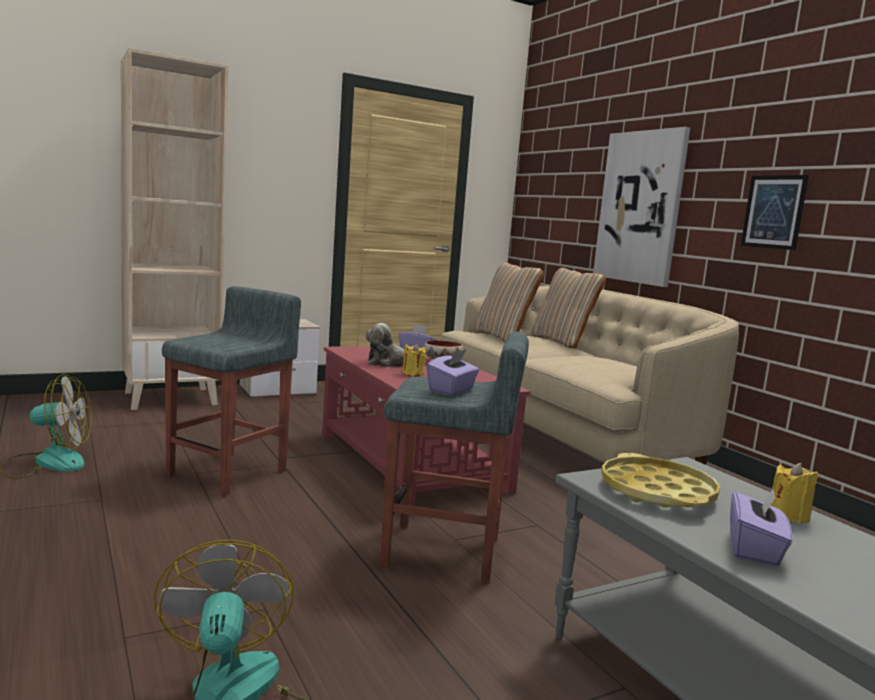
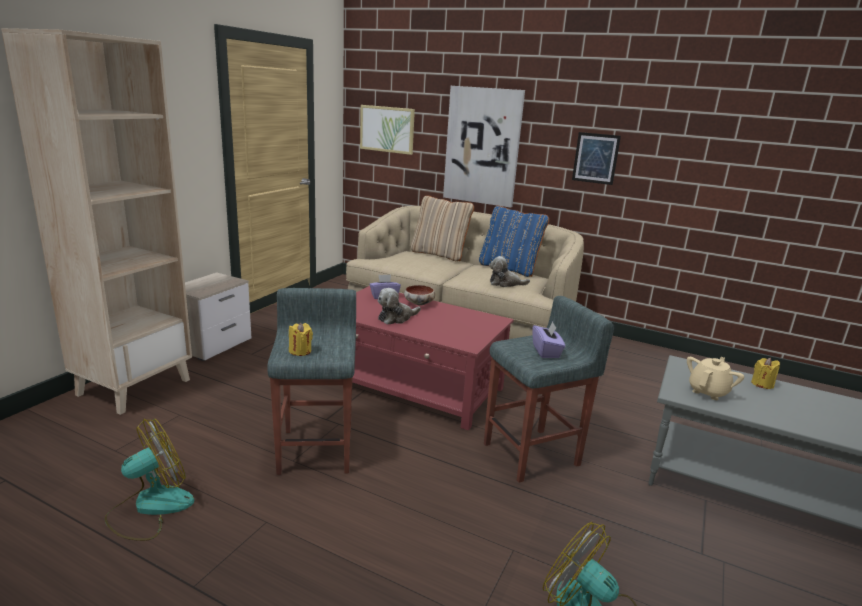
camera: 35 degrees left, 10 degrees up
yellow candle [402,343,426,377] -> yellow candle moved to [289,323,313,356]
beige pillow [474,262,544,342] -> none
yellow tray [601,453,720,508] -> beige teapot [687,357,744,400]
purple tissue box [730,488,793,566] -> none
none -> picture [360,105,415,155]
none -> blue pillow [479,206,549,277]
none -> plush toy [489,256,530,287]

